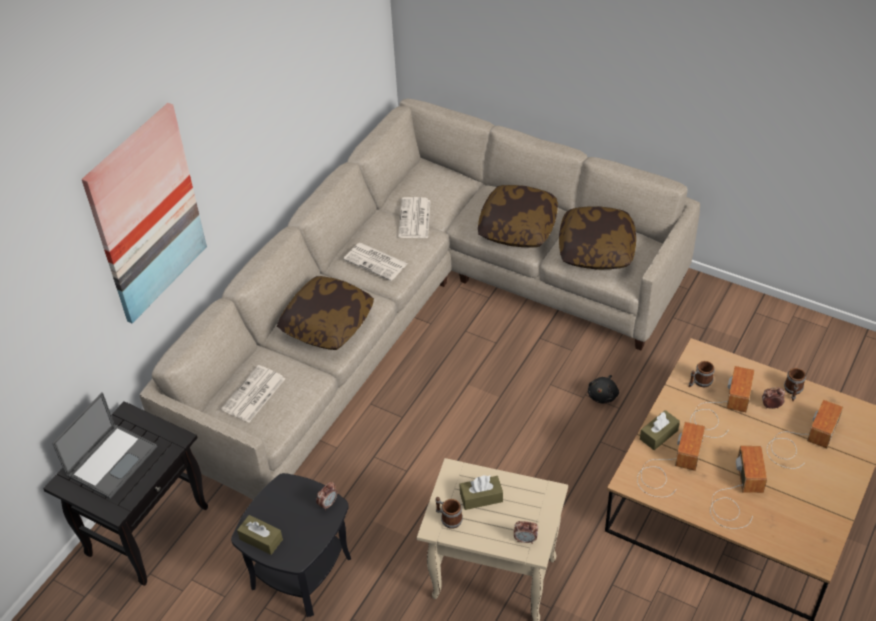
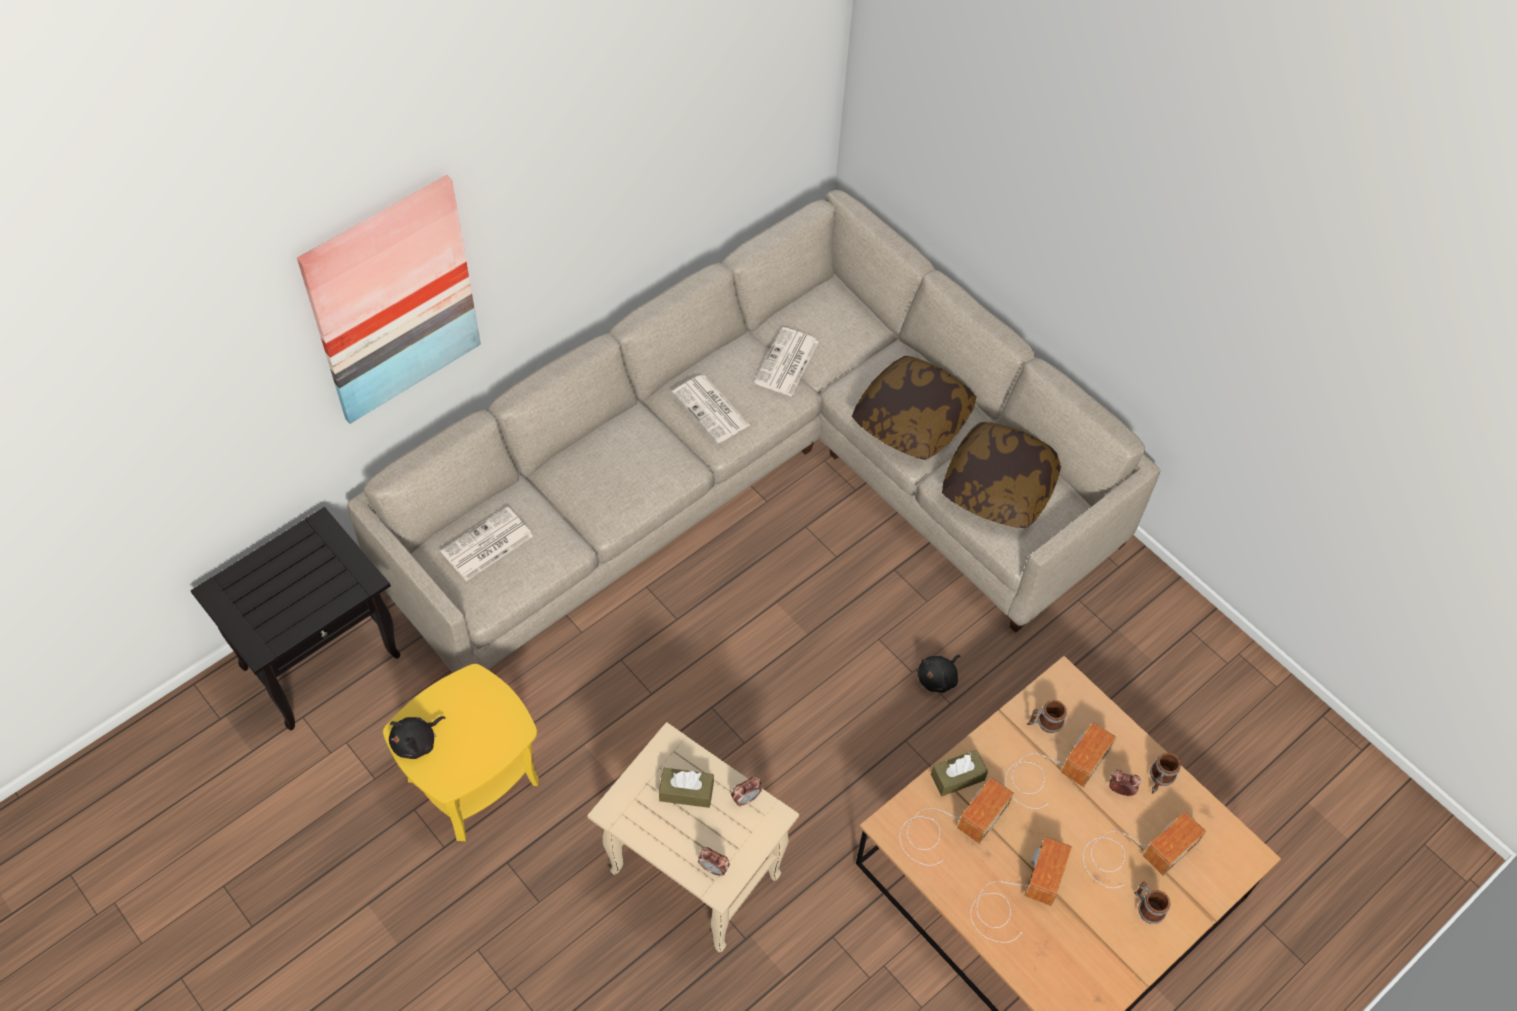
camera: 15 degrees right, 10 degrees up
laptop [52,392,157,499] -> none
black side table [231,473,351,617] -> yellow side table [383,664,539,841]
brown tissue box [237,515,283,555] -> black plush toy [389,716,446,759]
pillow [277,276,374,350] -> none
alarm clock [316,482,337,510] -> alarm clock moved to [731,776,762,807]
mug [435,497,463,528] -> mug moved to [1134,882,1171,924]

